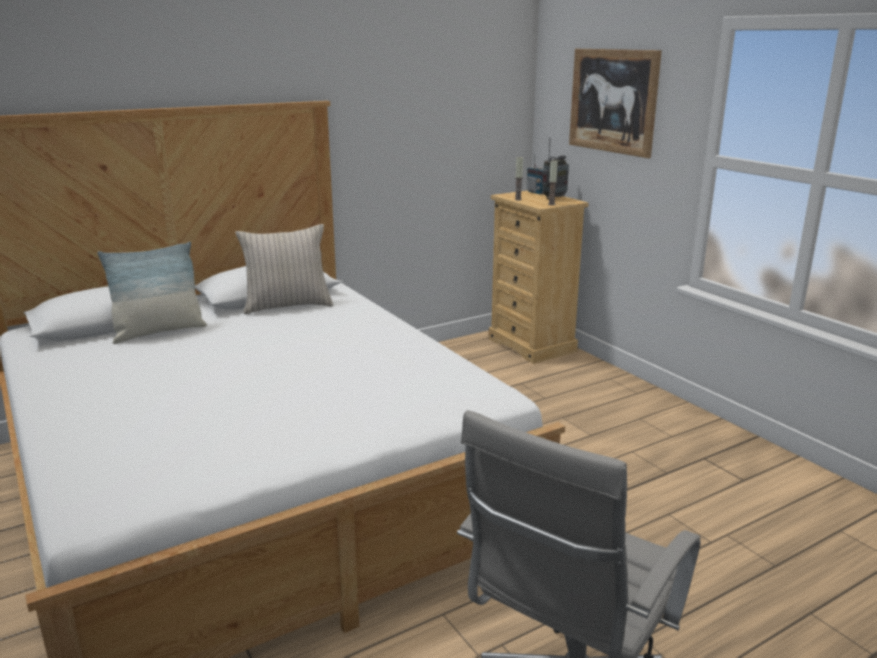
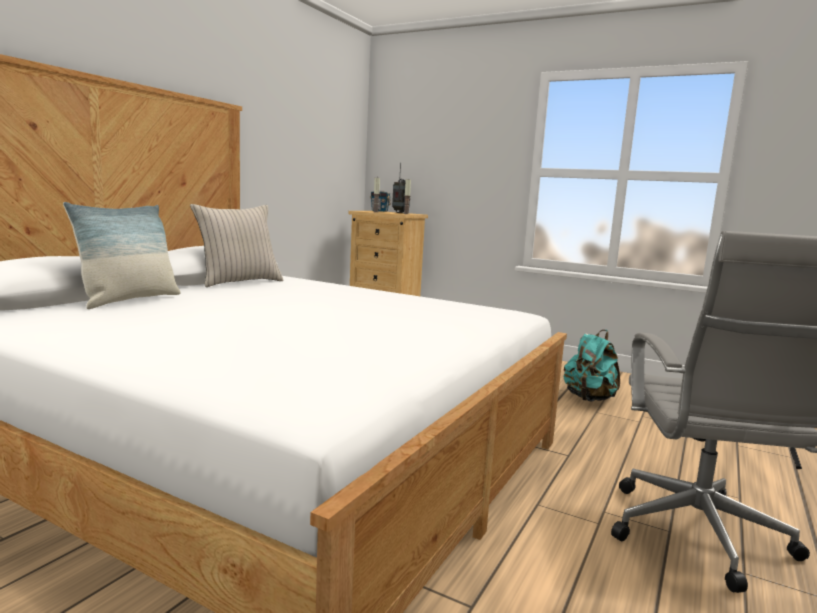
camera: 30 degrees left, 10 degrees down
picture [569,49,662,158] -> none
none -> turquoise backpack [564,330,620,402]

